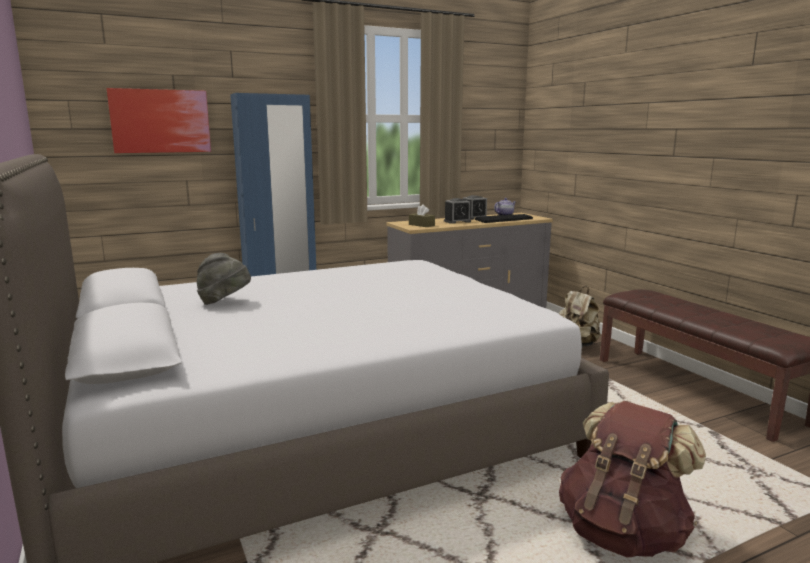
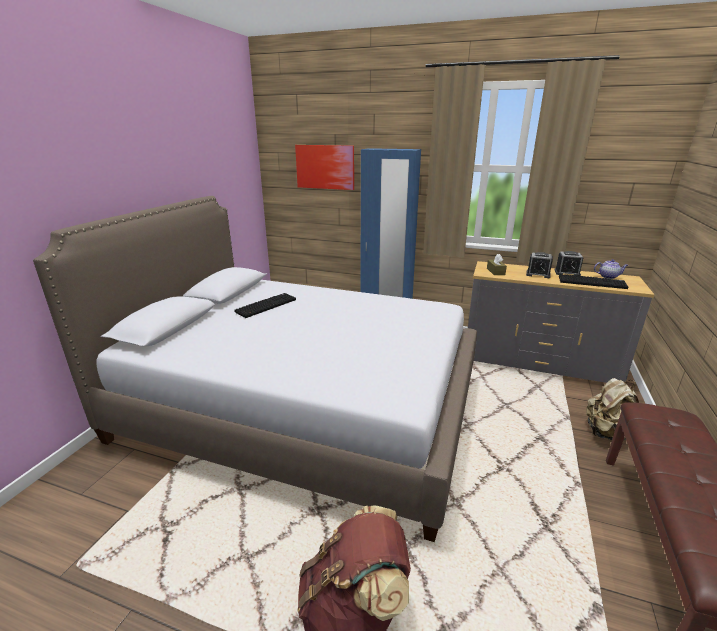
camera: 45 degrees right, 10 degrees up
grey hat [197,253,251,305] -> keyboard [234,293,296,318]

